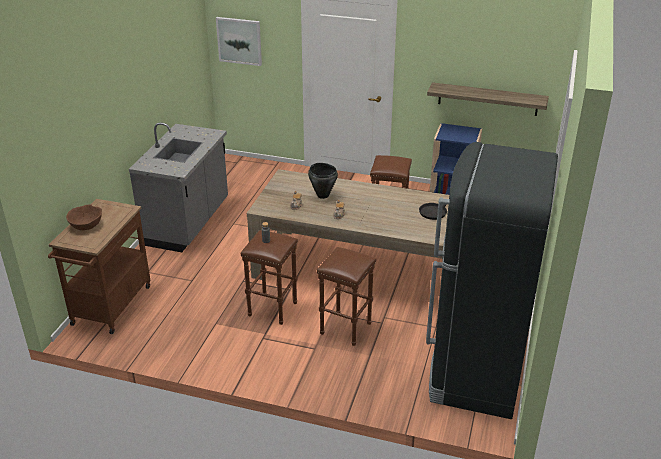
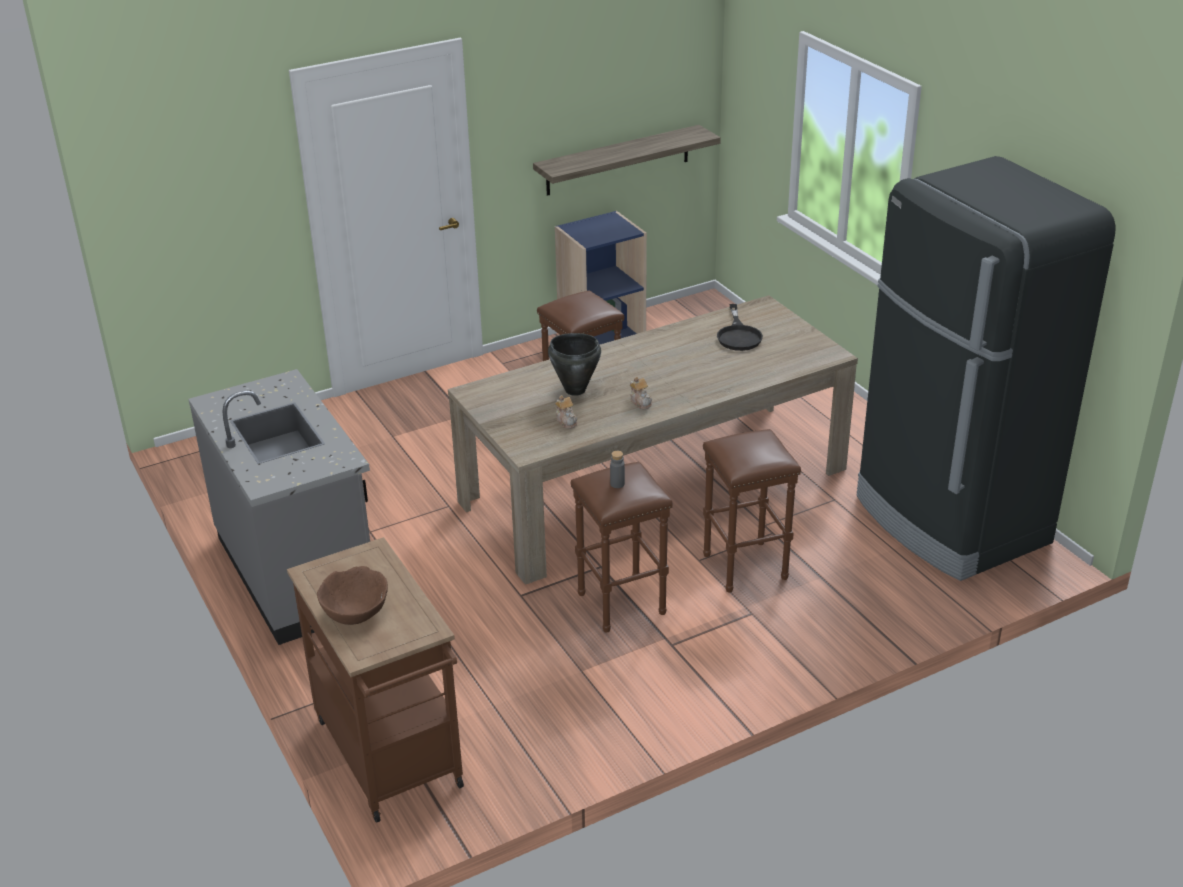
camera: 45 degrees left, 0 degrees up
picture [216,17,262,66] -> none

